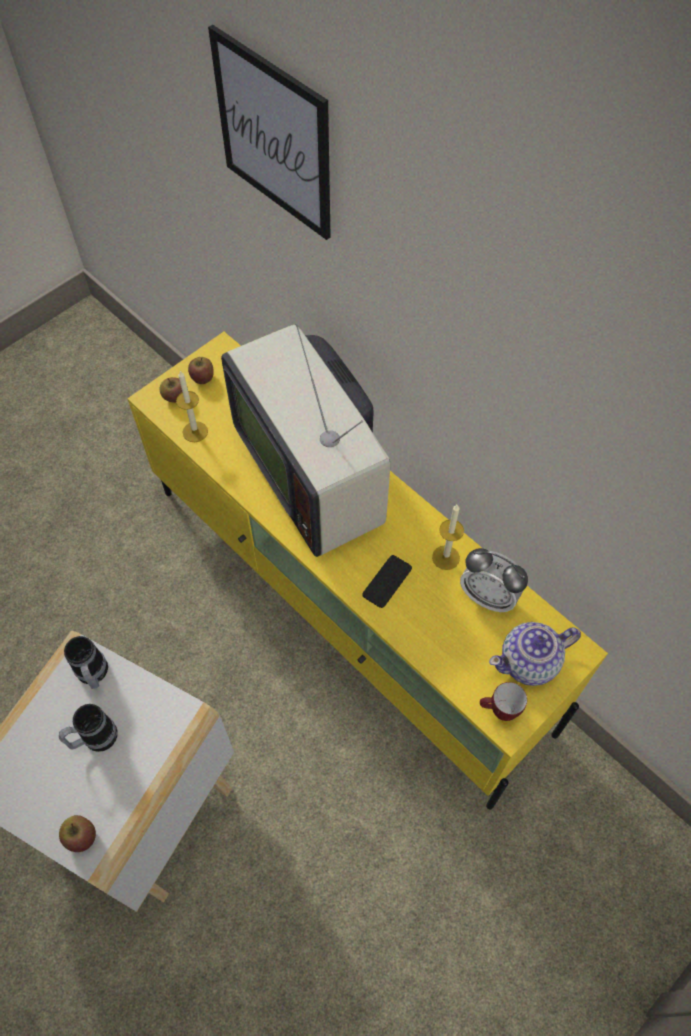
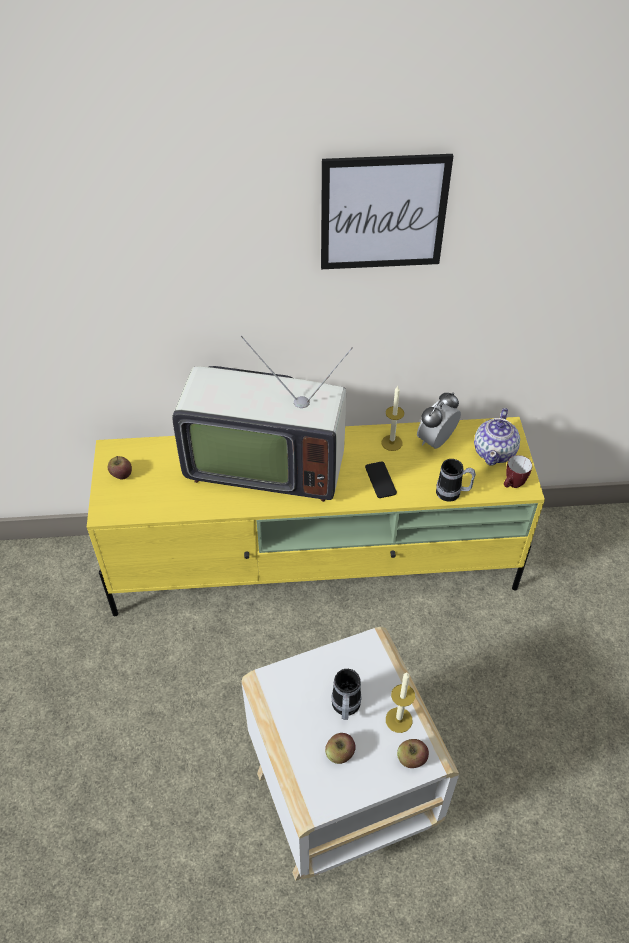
camera: 50 degrees left, 10 degrees down
mug [64,636,108,689] -> mug moved to [436,459,476,502]
apple [160,377,182,403] -> apple moved to [325,733,356,764]
candle [176,371,208,442] -> candle moved to [386,673,415,733]
picture [208,25,331,240] -> picture moved to [321,154,453,269]
alarm clock [460,548,528,613] -> alarm clock turned 150 degrees clockwise [417,392,461,449]

